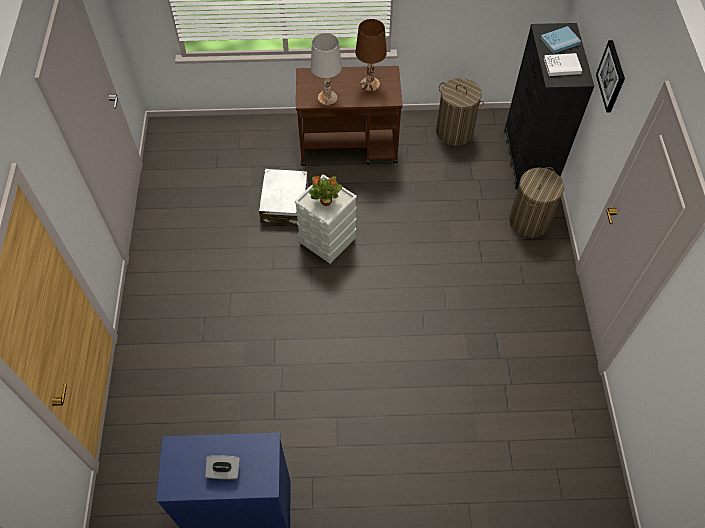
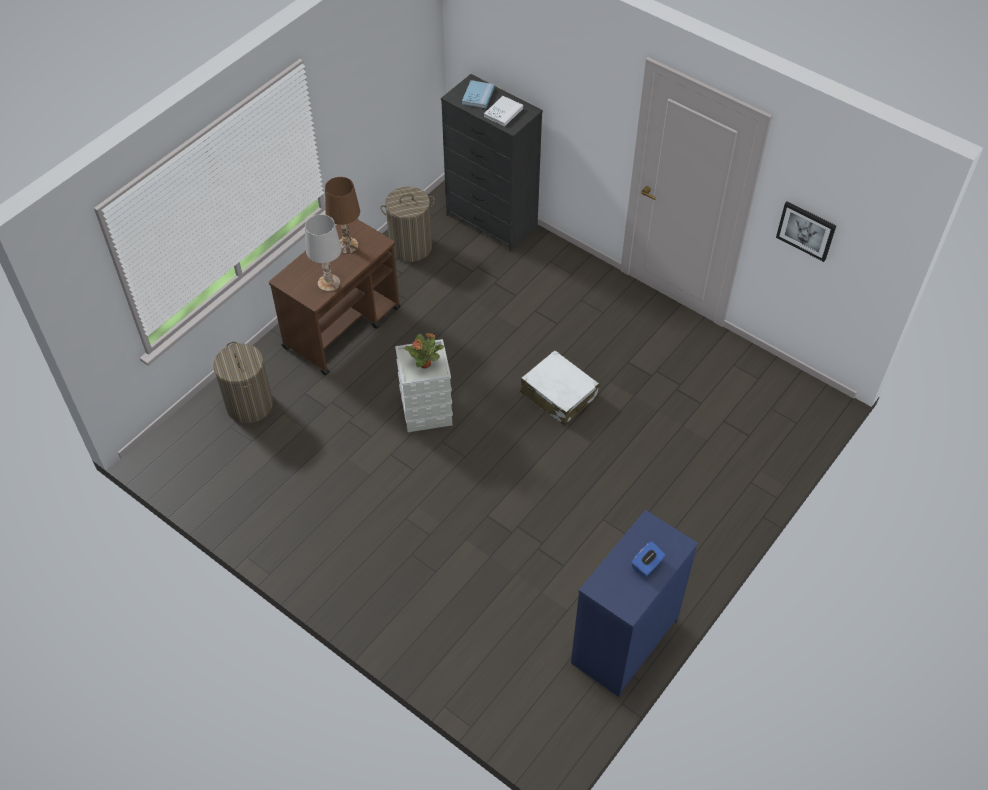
camera: 50 degrees left, 5 degrees down
grey tissue box [205,455,240,480] -> blue tissue box [631,541,665,577]
white suitcase [259,169,309,224] -> white suitcase moved to [520,350,599,426]
laundry basket [509,167,564,237] -> laundry basket moved to [213,342,273,423]
picture [596,40,625,113] -> picture moved to [776,201,836,262]

